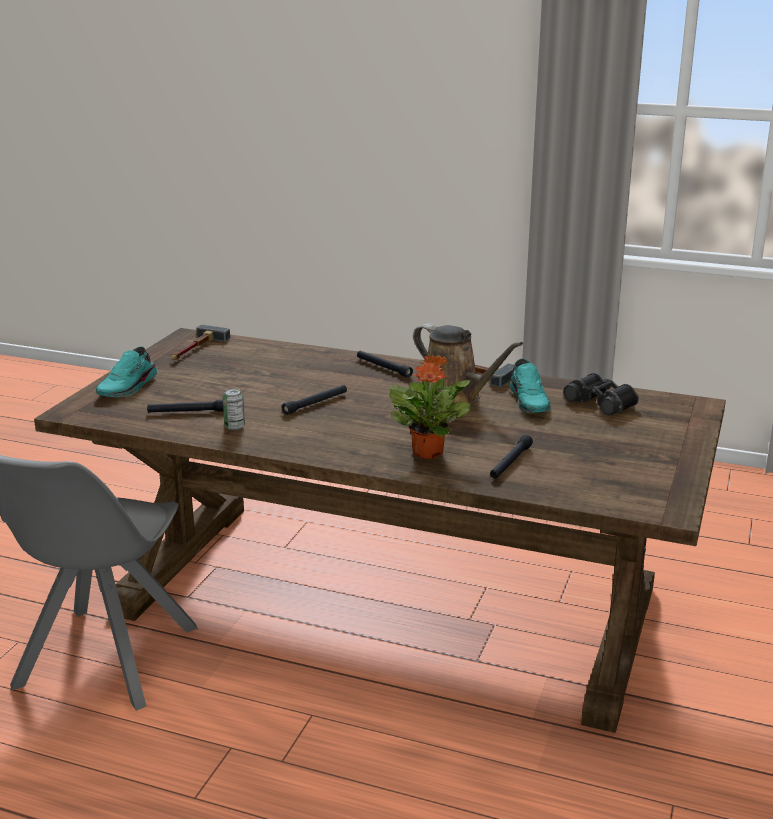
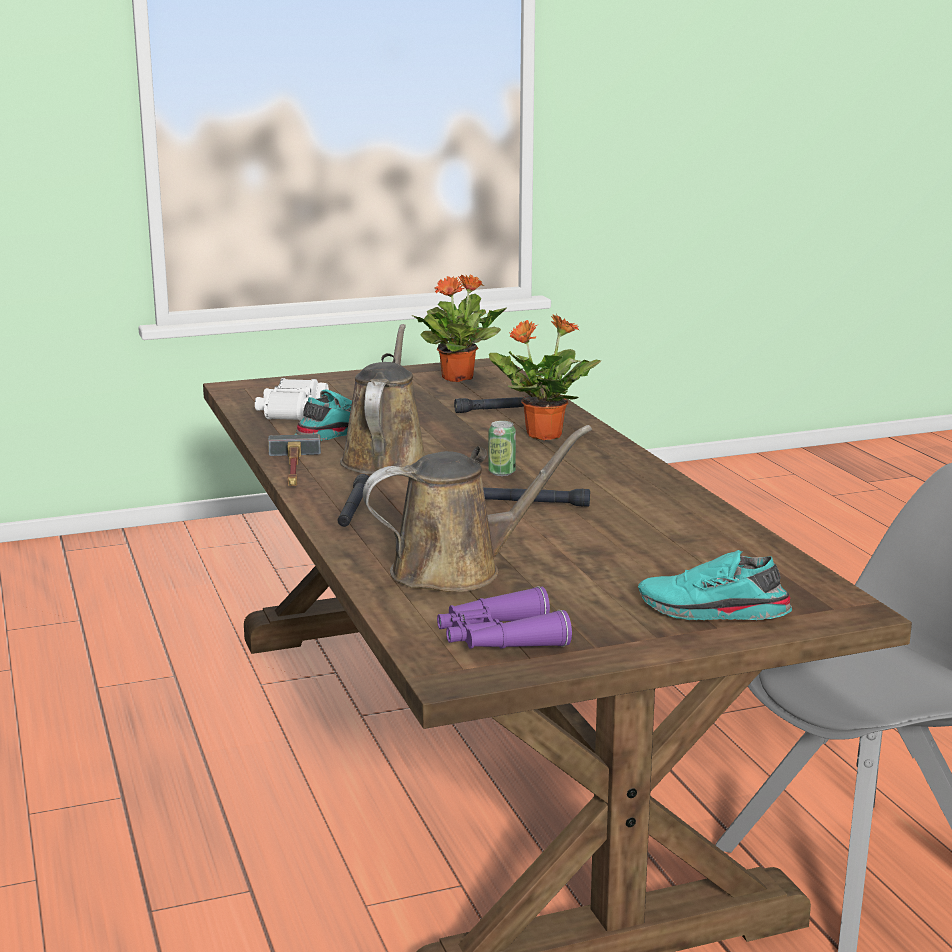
camera: 130 degrees left, 5 degrees down
turquoise shoe [96,346,158,397] -> turquoise shoe turned 150 degrees counterclockwise [638,550,792,620]
black flashlight [147,399,224,413] -> none
hammer [172,325,230,360] -> purple binoculars [437,586,572,649]
can [223,389,245,430] -> can moved to [488,421,516,476]
black binoculars [563,373,639,416] -> white binoculars [255,378,329,421]
none -> brown watering can [363,425,592,592]
none -> potted plant [412,275,507,382]

